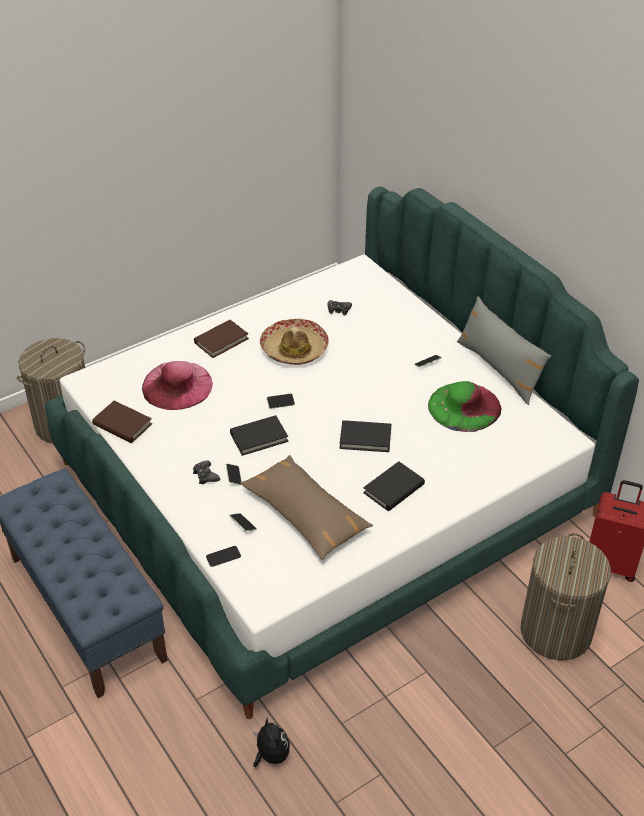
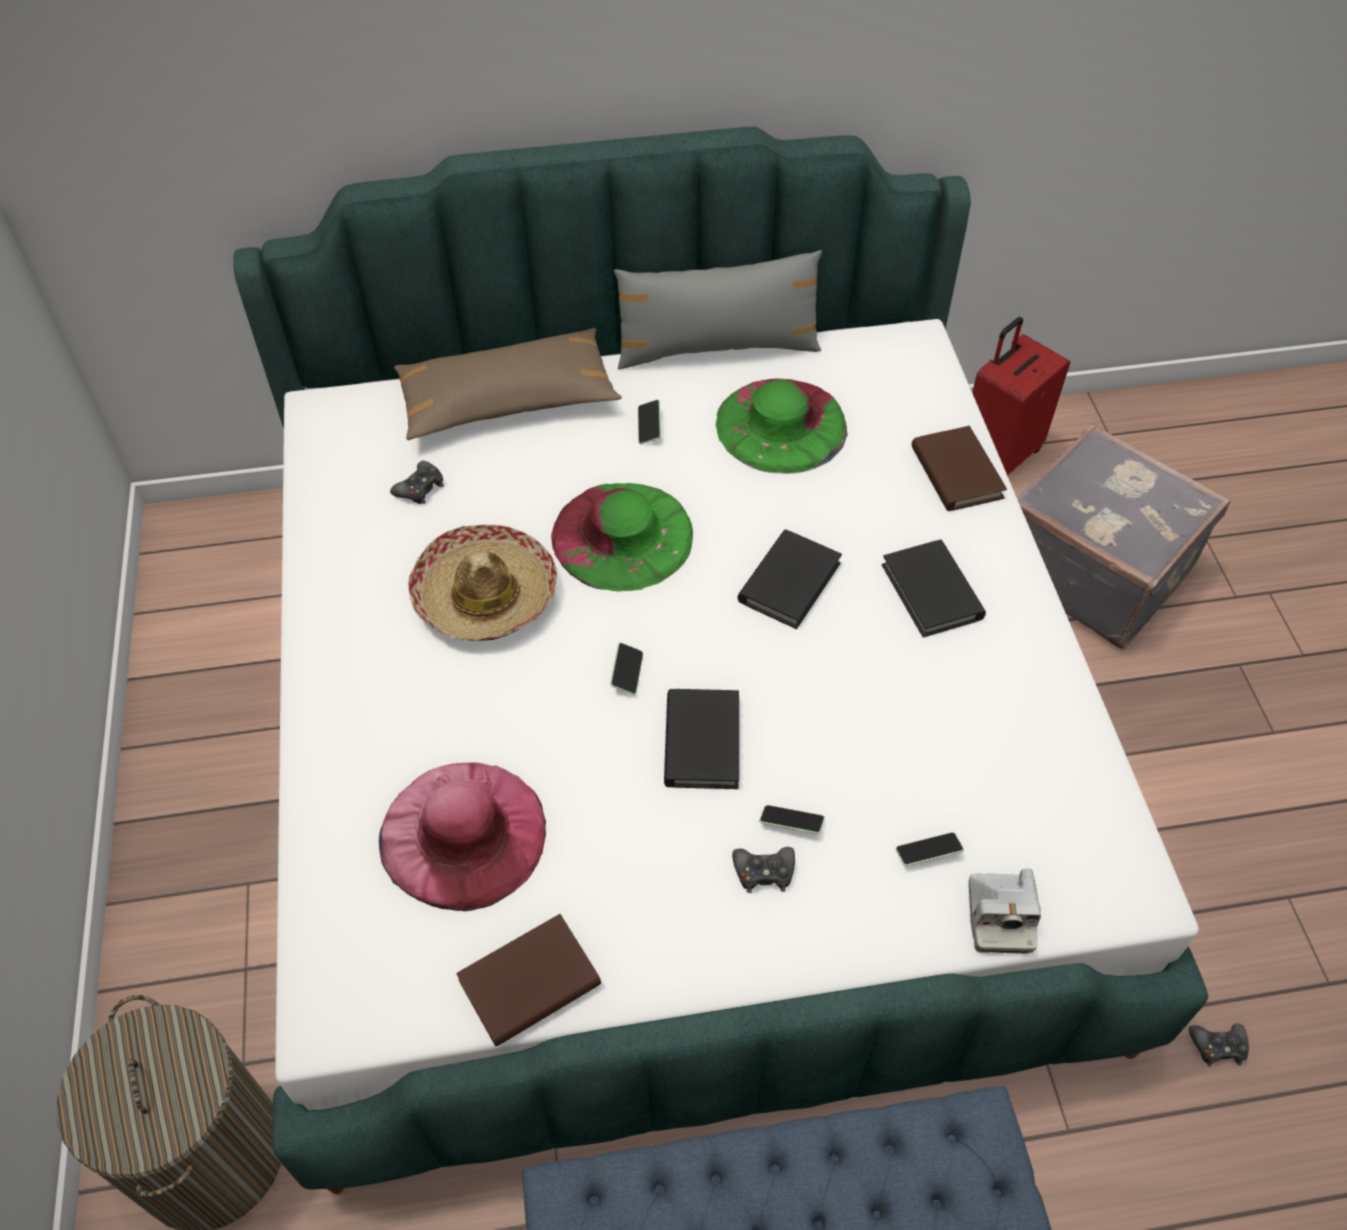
camera: 65 degrees left, 10 degrees up
brown book [194,320,249,358] -> brown book moved to [912,426,1007,511]
phone [206,546,241,567] -> camera [969,868,1041,954]
brown pillow [240,455,373,560] -> brown pillow moved to [394,328,622,440]
plush toy [253,718,290,767] -> black game controller [1189,1023,1249,1067]
laundry basket [521,533,611,661] -> grey suitcase [1017,424,1231,649]
none -> green hat [551,483,693,592]

